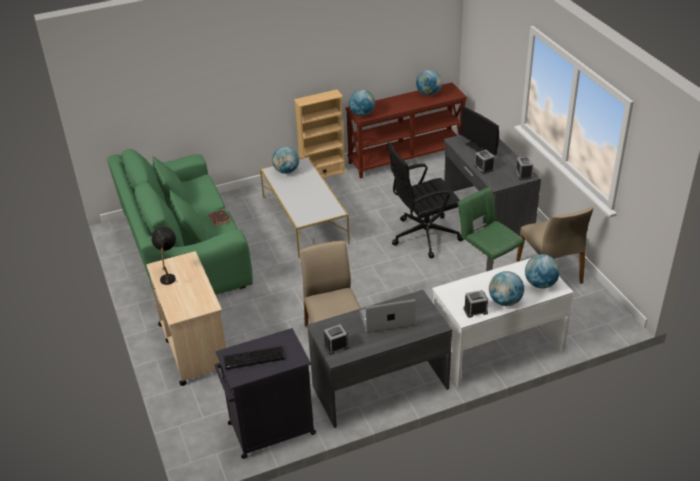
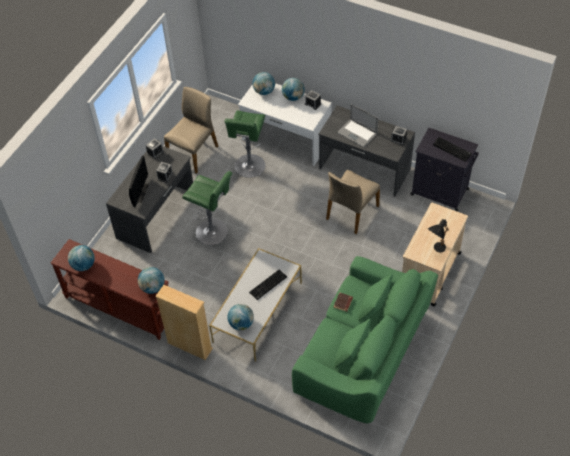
camera: 130 degrees left, 15 degrees up
black office chair [387,142,464,258] -> green stool [182,171,232,245]
none -> keyboard [249,270,287,300]

